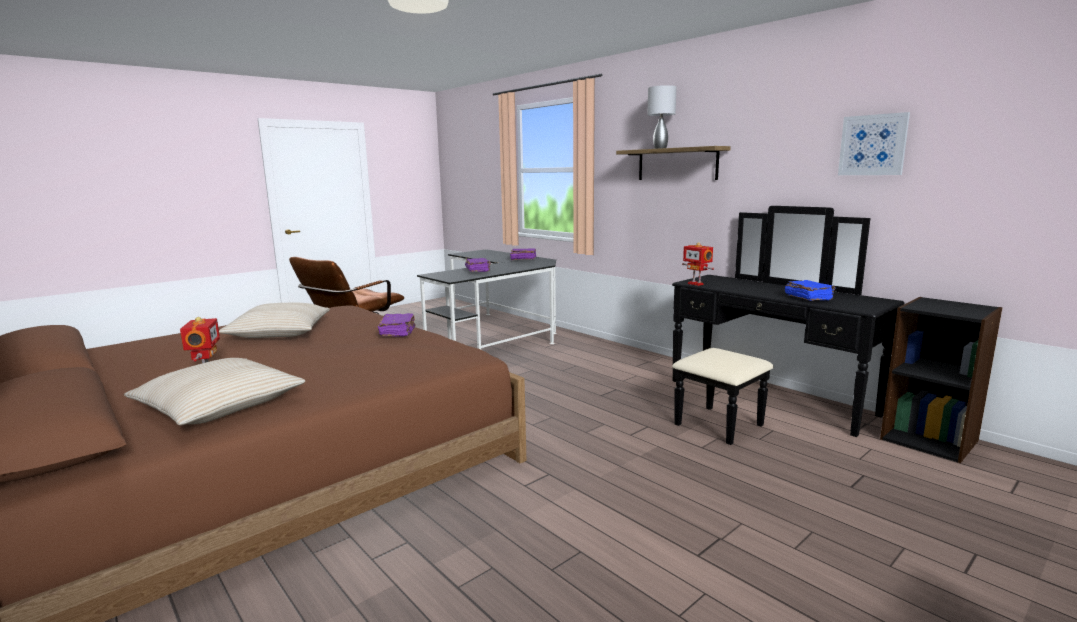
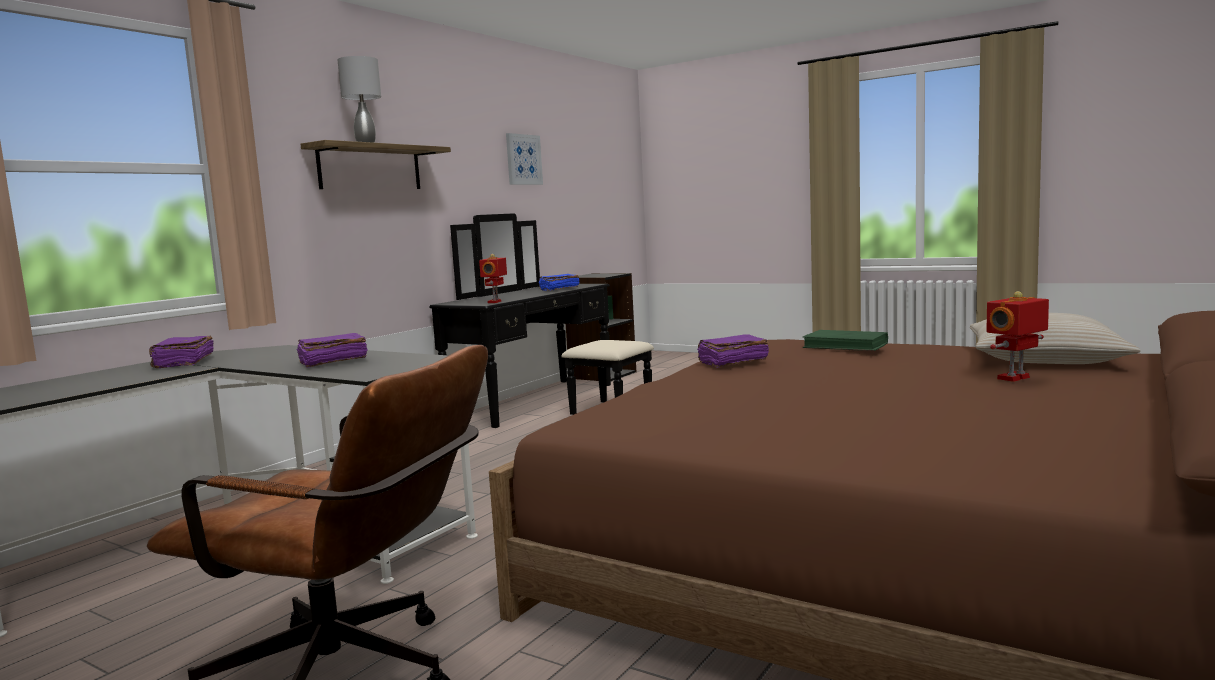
camera: 105 degrees left, 5 degrees down
beige pillow [219,303,330,338] -> none
toy robot [682,242,714,286] -> toy robot turned 150 degrees clockwise [479,254,507,303]
none -> green book [803,330,888,351]

